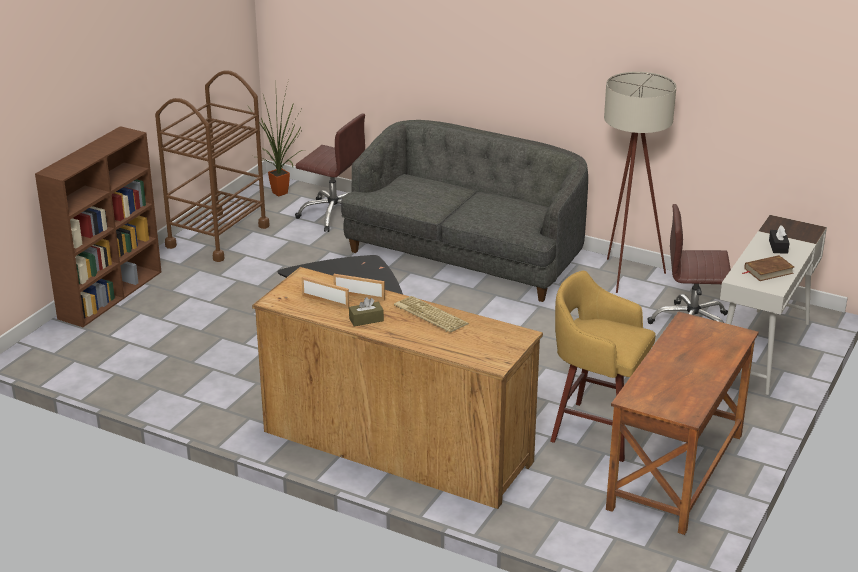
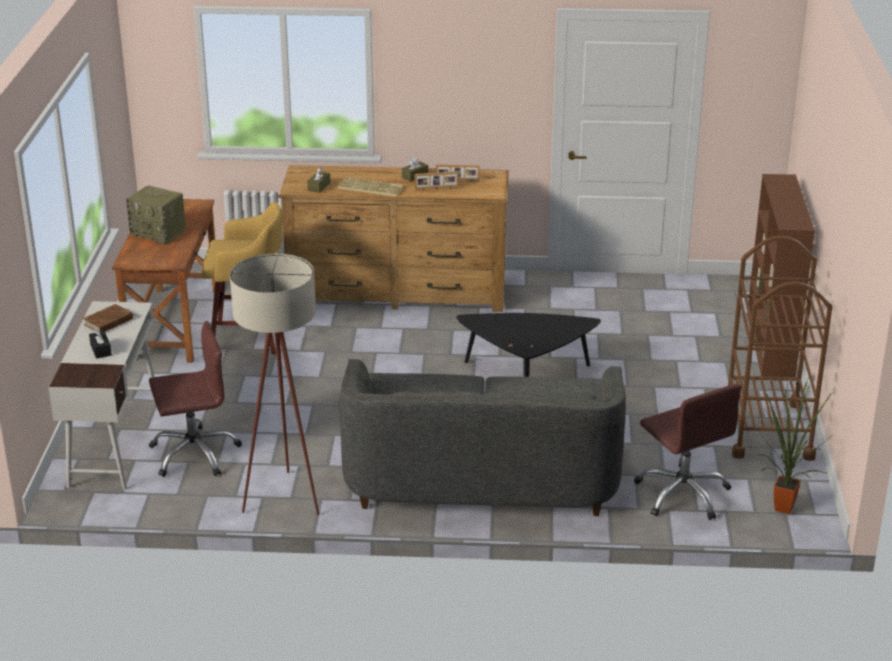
camera: 155 degrees right, 0 degrees up
brown office chair [295,113,365,232] -> brown office chair turned 120 degrees counterclockwise [634,384,742,520]
none -> radio [126,185,186,245]
none -> brown tissue box [307,167,330,193]

